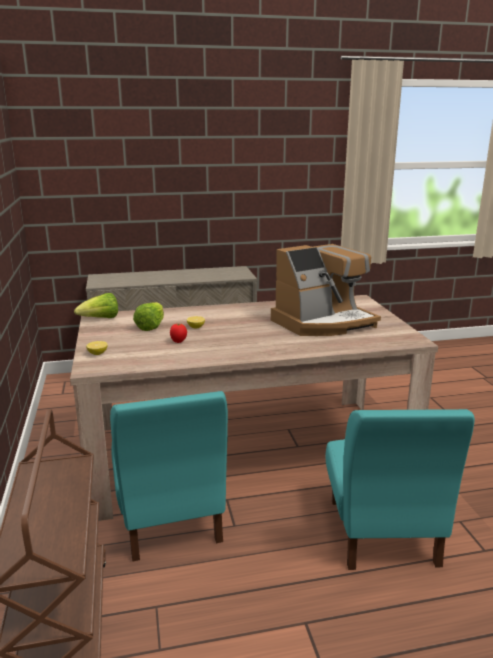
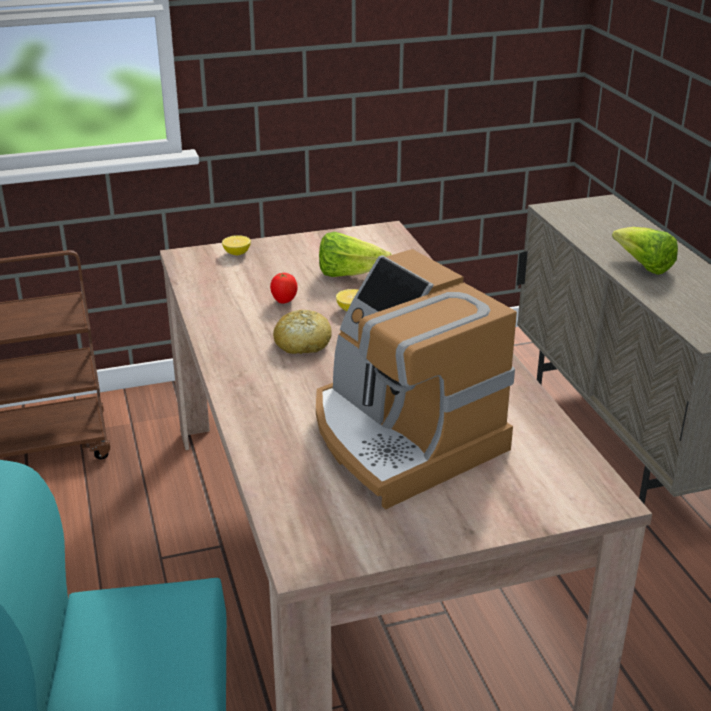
camera: 85 degrees right, 10 degrees up
lettuce [74,293,118,318] -> lettuce moved to [612,227,678,275]
turquoise chair [110,391,228,561] -> none
none -> bread [273,310,332,355]

